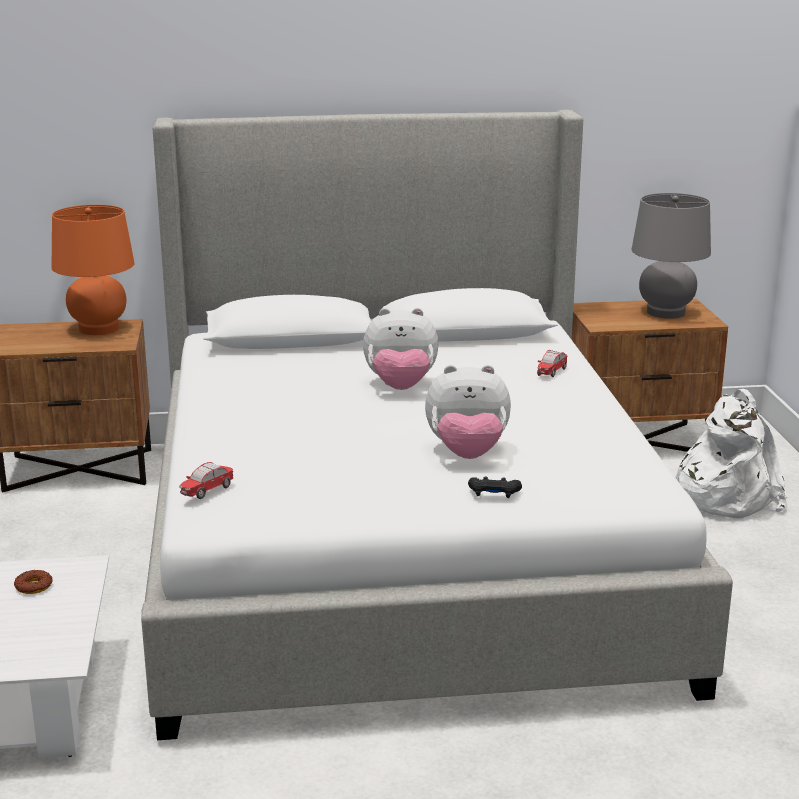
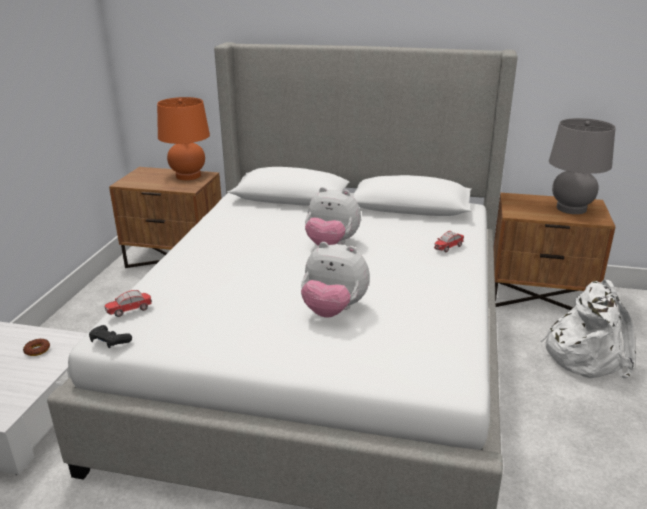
camera: 20 degrees right, 5 degrees up
black game controller [468,476,522,498] -> black game controller moved to [89,325,132,348]

